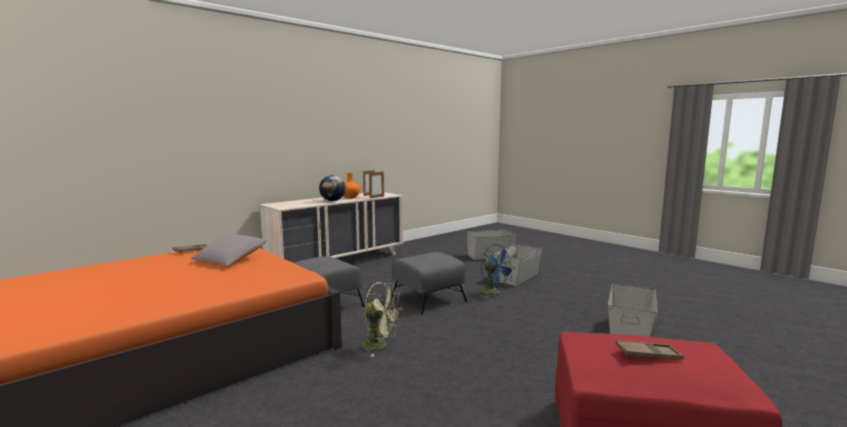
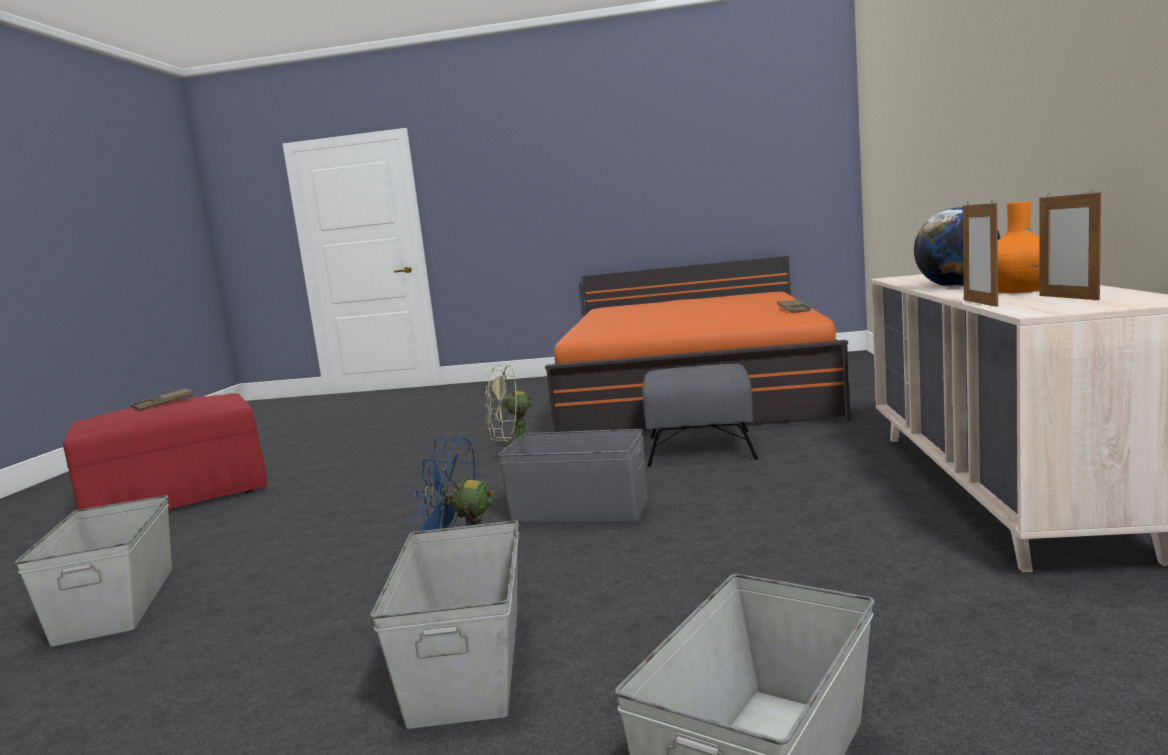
camera: 140 degrees right, 0 degrees up
grey pillow [191,234,268,266] -> none
grey ottoman [391,252,467,314] -> grey storage box [498,429,647,522]

